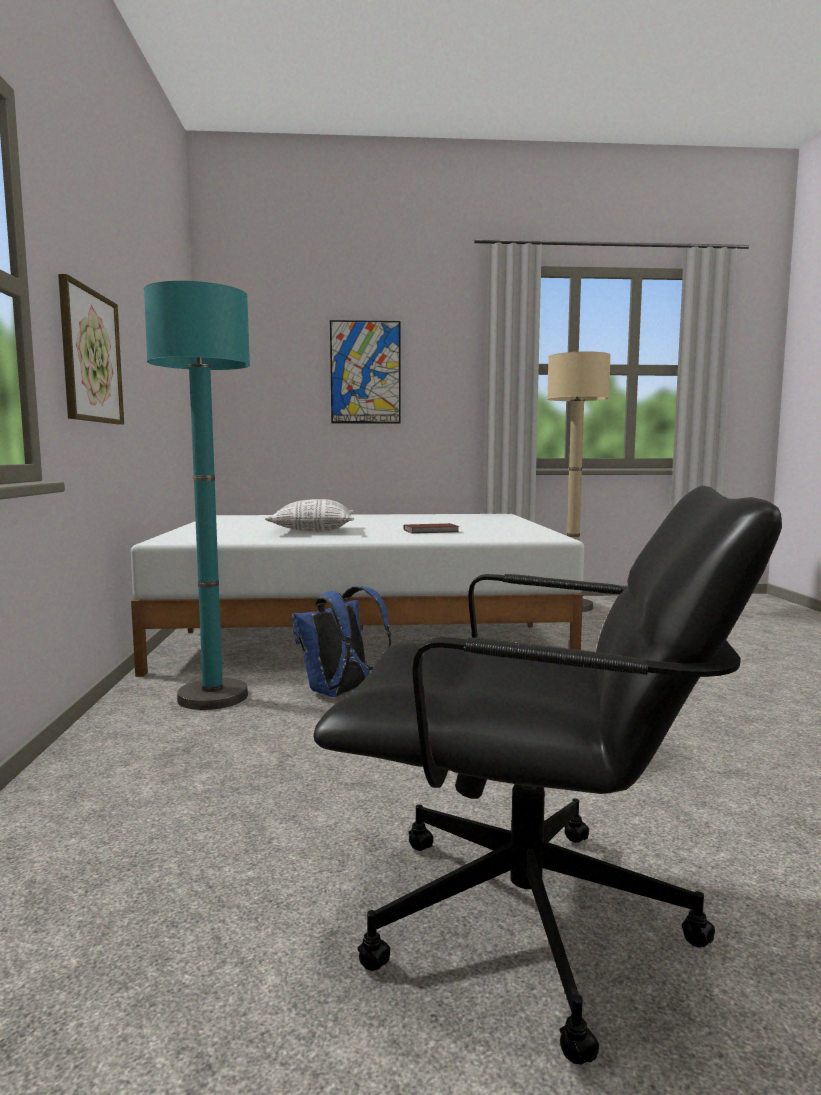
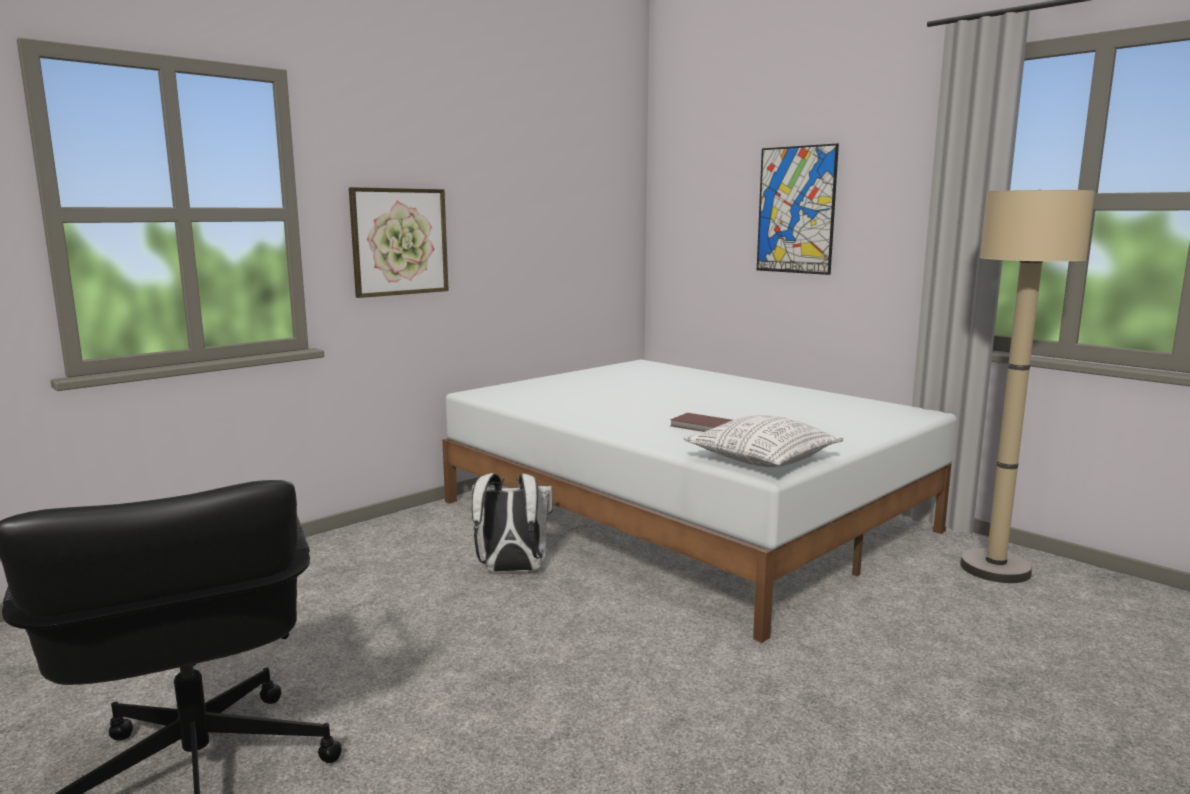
camera: 50 degrees right, 5 degrees up
turquoise floor lamp [144,281,250,710] -> none
pillow [265,499,355,532] -> pillow moved to [684,415,844,467]
blue backpack [292,586,391,697] -> white backpack [472,473,553,572]

